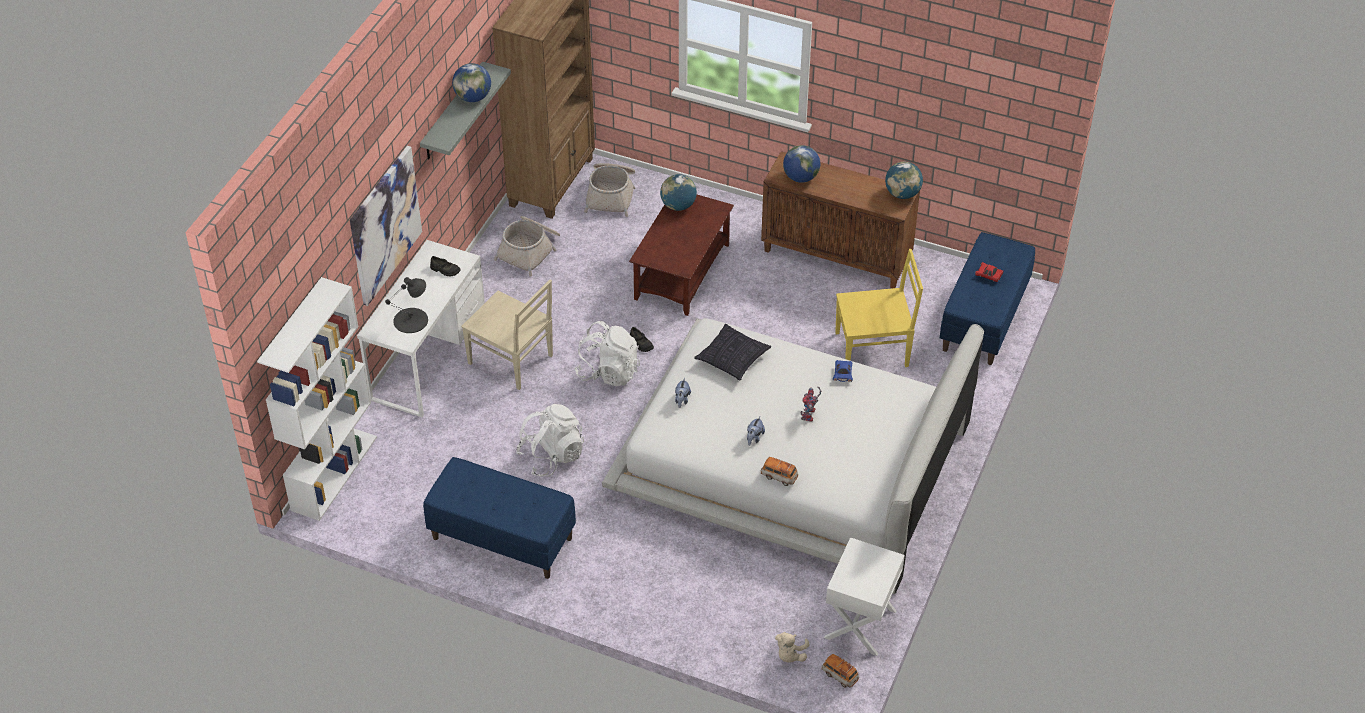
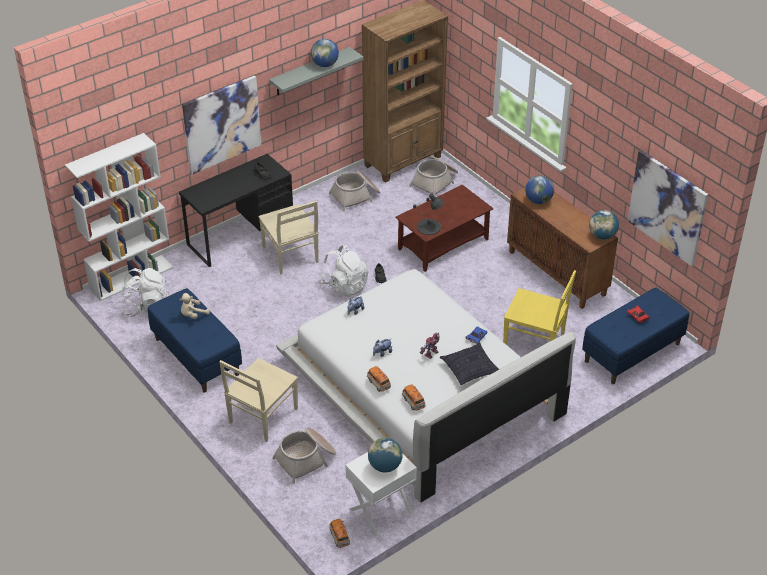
camera: 30 degrees right, 5 degrees down
white desk [357,240,485,417] -> black desk [179,154,293,267]
black table lamp [385,277,428,333] -> black table lamp moved to [413,194,444,235]
white backpack [516,404,584,477] -> white backpack moved to [121,268,169,317]
globe [660,174,697,211] -> globe moved to [368,438,403,473]
pillow [694,324,771,380] -> pillow moved to [440,343,499,385]
beige plush toy [775,632,810,663] -> beige plush toy moved to [180,293,210,319]
none -> beige chair [219,358,298,442]
none -> basket [272,427,336,484]
none -> toy car [402,384,425,411]
none -> picture [628,150,708,266]

